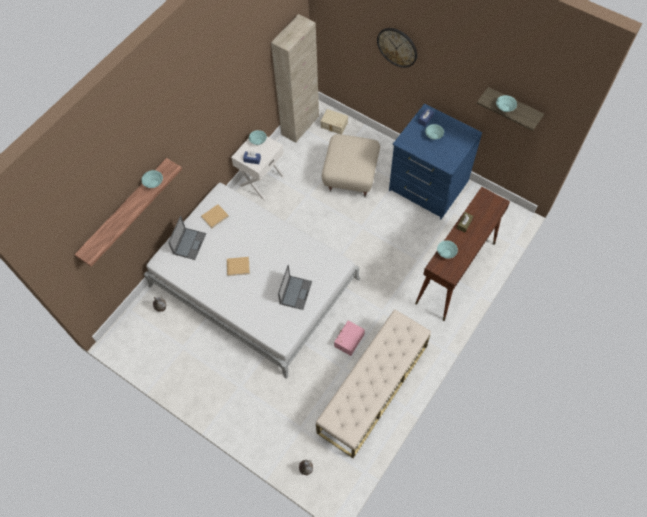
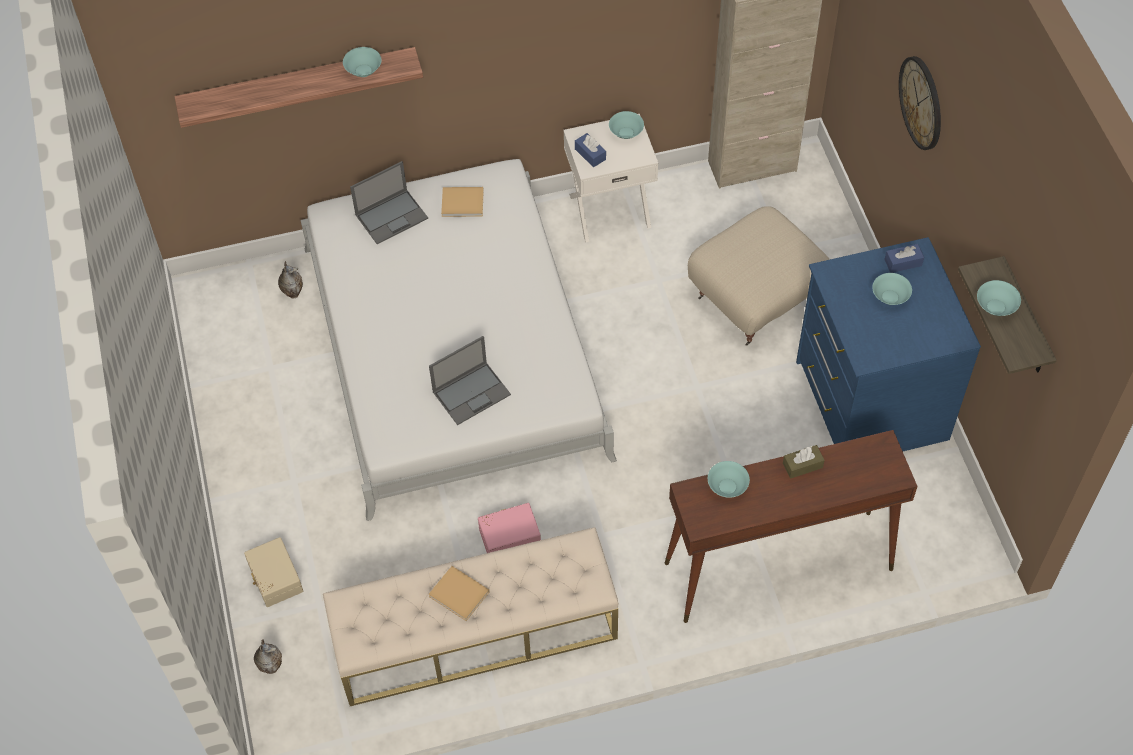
camera: 40 degrees right, 5 degrees down
beige book [227,257,250,276] -> beige book moved to [428,566,490,621]
beige storage box [321,109,348,135] -> beige storage box moved to [244,537,303,607]

